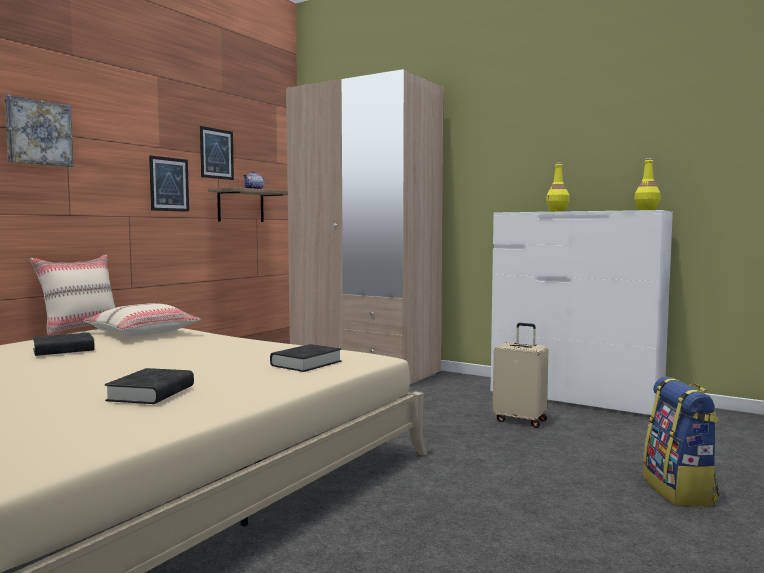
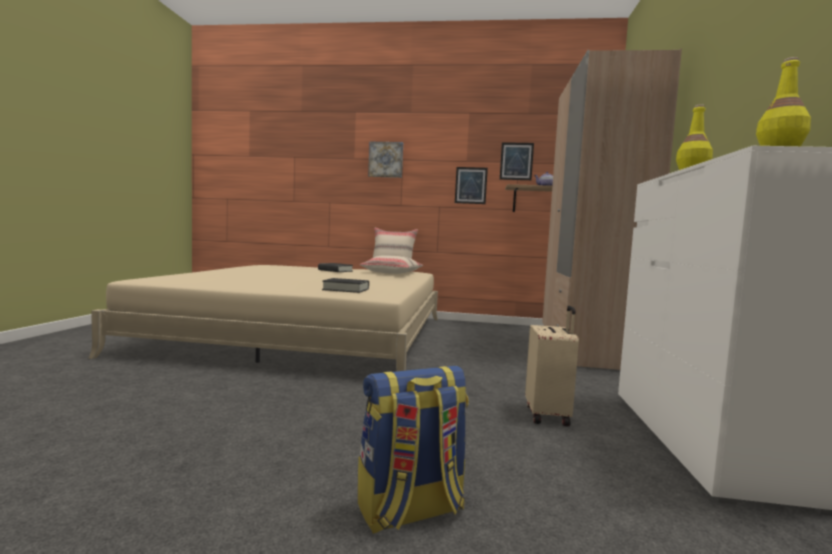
camera: 65 degrees right, 0 degrees up
black book [105,368,194,404] -> none

